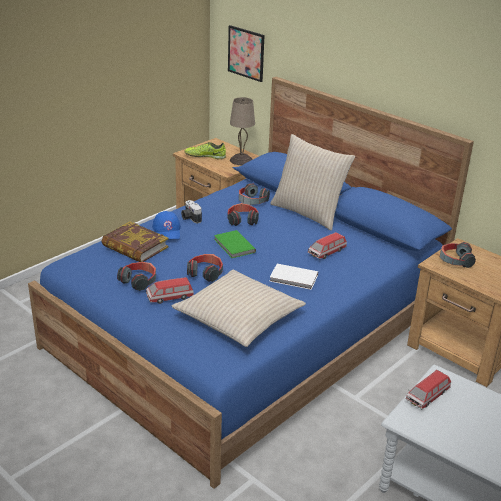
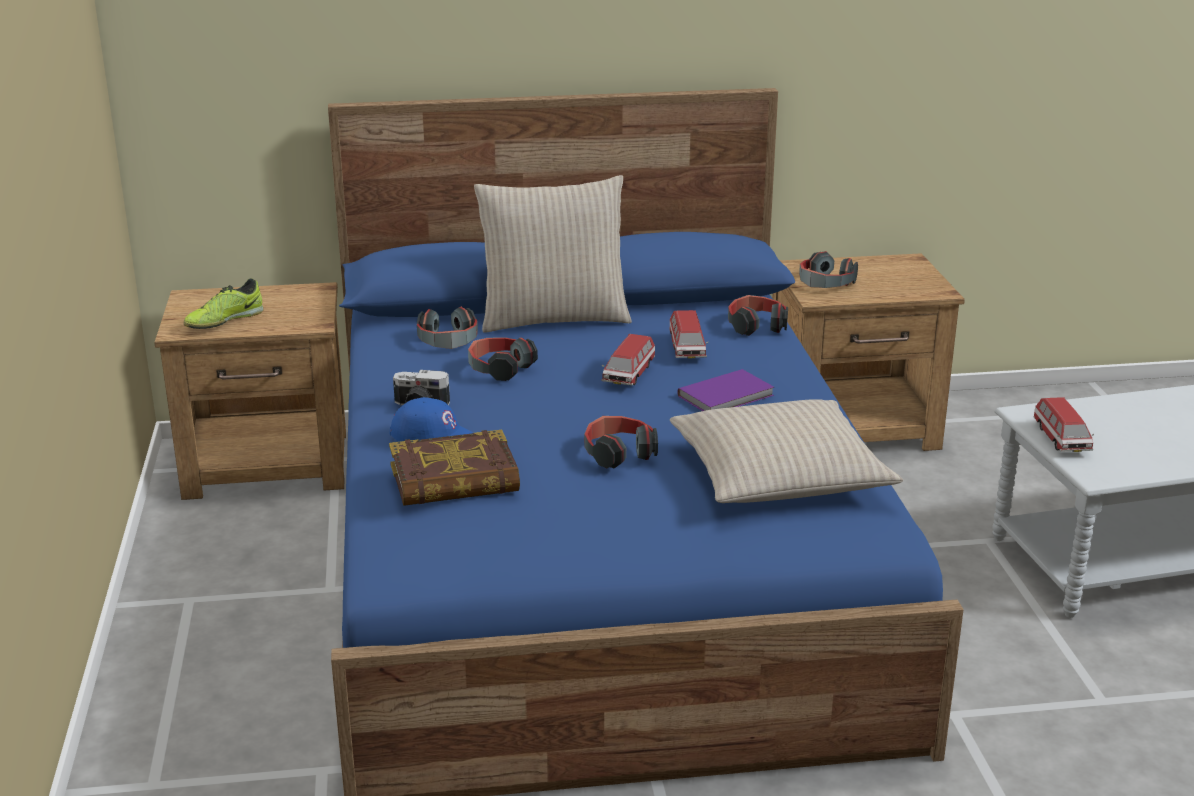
camera: 50 degrees left, 5 degrees down
headphones [117,262,156,291] -> headphones moved to [728,295,788,336]
toy car [146,277,194,304] -> toy car moved to [602,334,655,386]
green book [214,230,256,258] -> none
picture [228,25,264,82] -> none
beige table lamp [230,97,255,165] -> none
white book [270,264,318,290] -> purple book [677,369,774,411]

